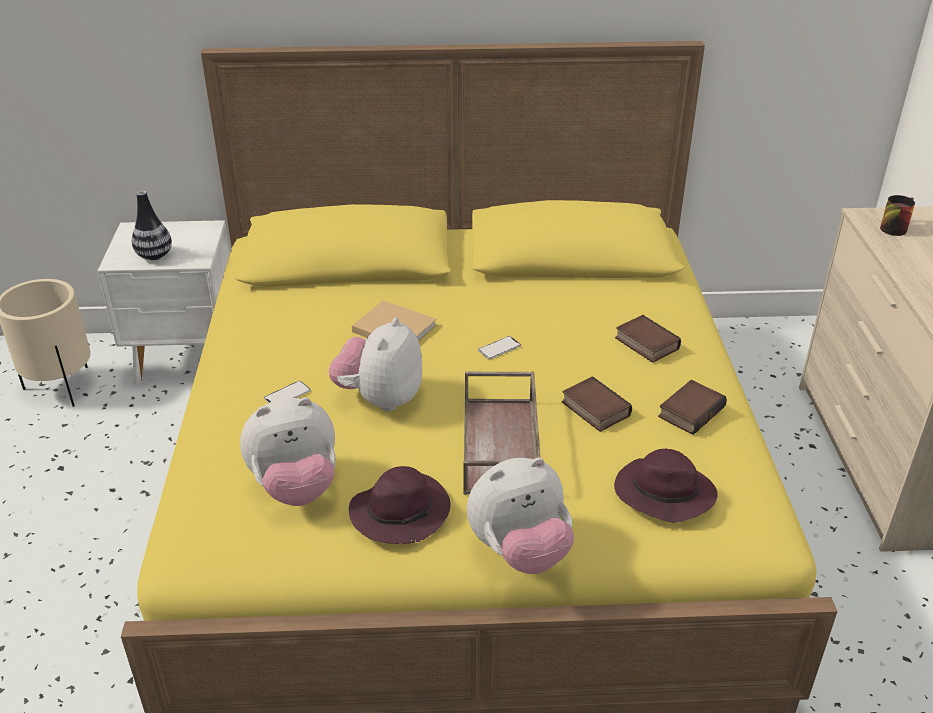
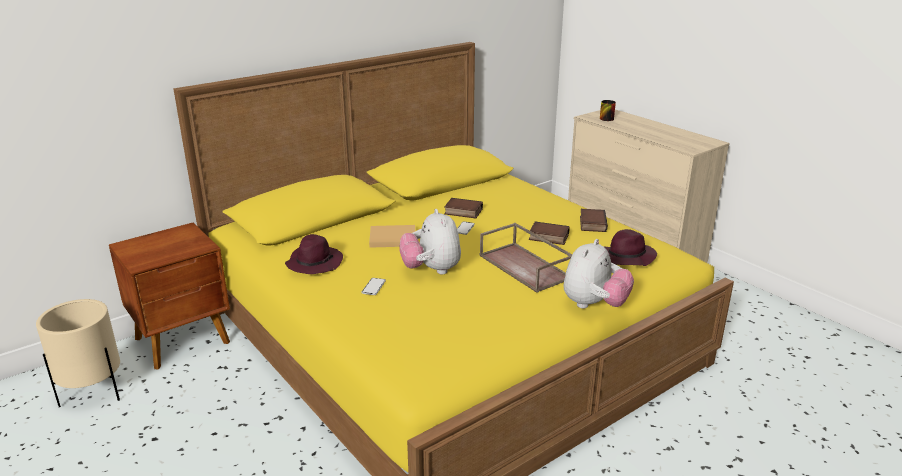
camera: 35 degrees left, 10 degrees down
white nightstand [97,220,230,385] -> brown nightstand [109,223,230,369]
vase [132,191,172,260] -> none
plush toy [240,397,336,506] -> none
purple hat [349,466,450,544] -> purple hat moved to [285,234,343,274]
book [615,315,681,363] -> book moved to [444,198,483,218]

